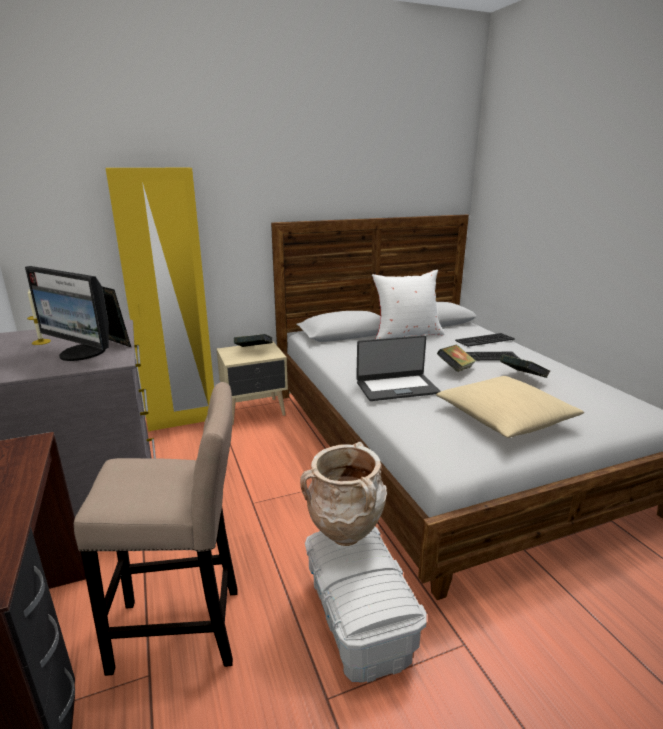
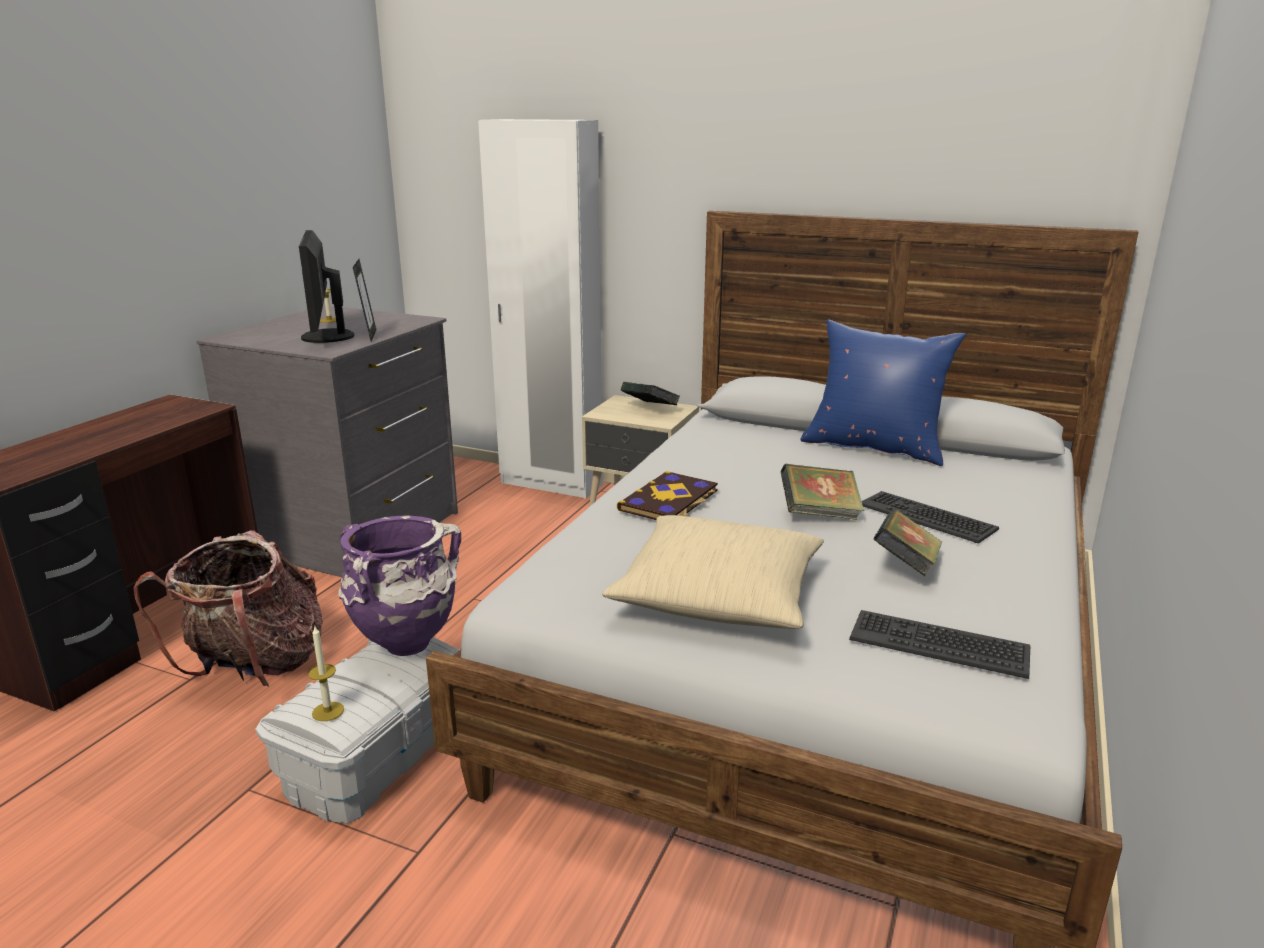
camera: 45 degrees right, 0 degrees up
beige stool [74,382,238,676] -> backpack [134,531,323,687]
yellow wardrobe [106,168,214,432] -> white wardrobe [478,119,603,499]
beige vase [300,442,387,546] -> purple vase [338,515,461,656]
laptop [356,335,441,401] -> book [617,471,718,520]
white pillow [372,270,445,339] -> blue pillow [800,320,966,466]
keyboard [455,333,515,347] -> keyboard moved to [849,610,1030,679]
none -> candle [308,626,344,721]

